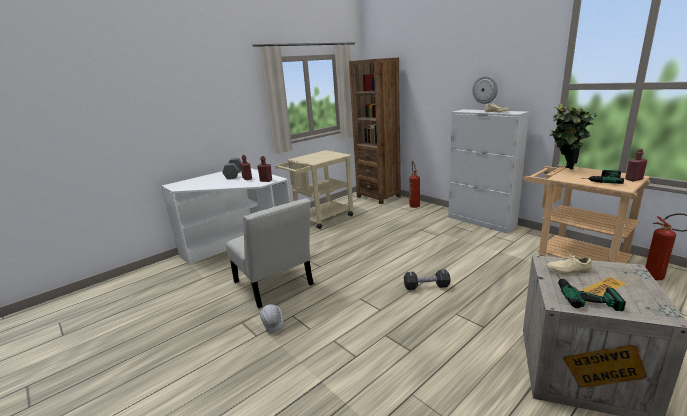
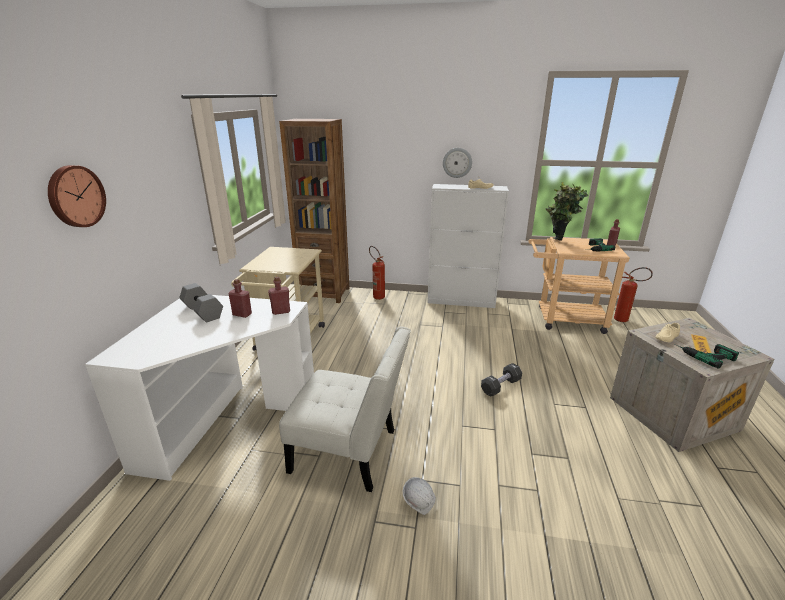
camera: 40 degrees left, 5 degrees up
none -> wall clock [48,165,106,227]

